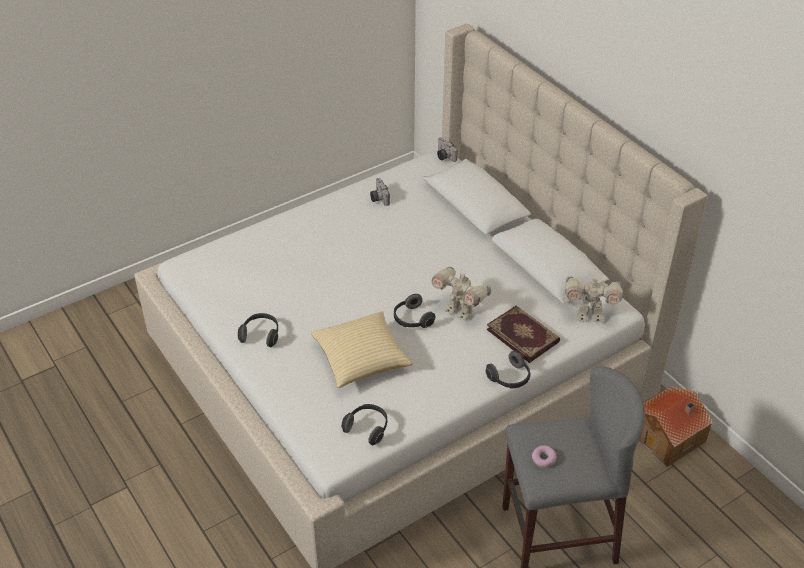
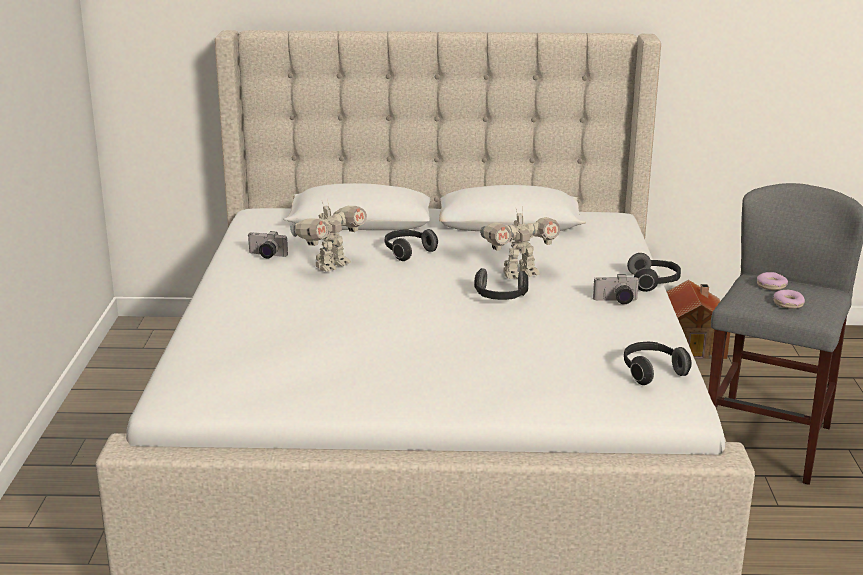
camera: 55 degrees left, 20 degrees down
headphones [238,313,278,347] -> headphones moved to [385,229,438,261]
pillow [311,311,413,388] -> none
camera [437,138,458,162] -> camera moved to [593,274,639,304]
book [486,305,560,363] -> none
toy robot [565,274,623,322] -> toy robot moved to [290,198,367,272]
none -> donut [757,272,788,290]

